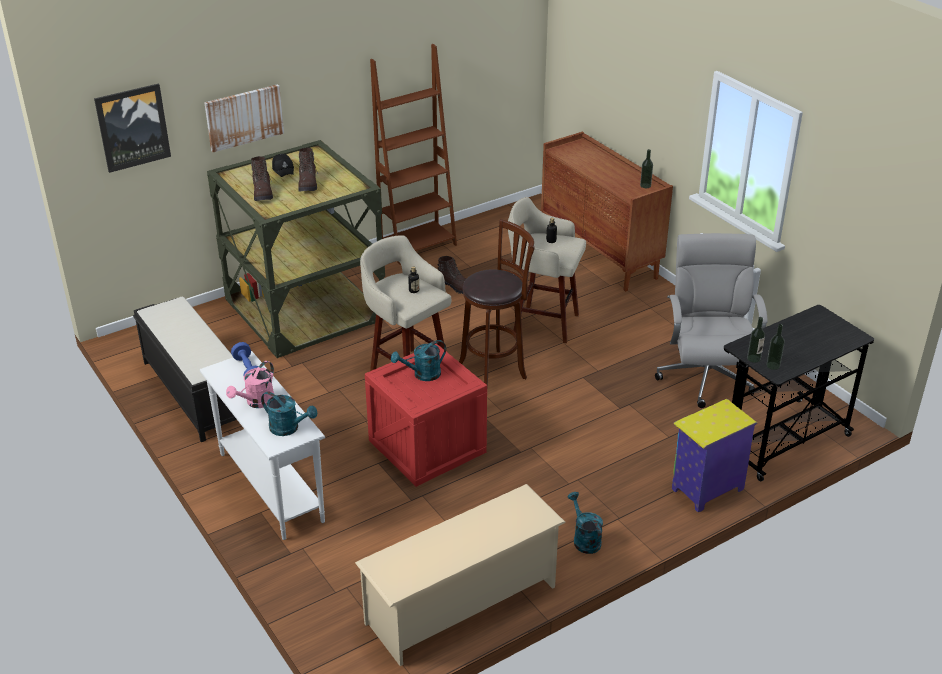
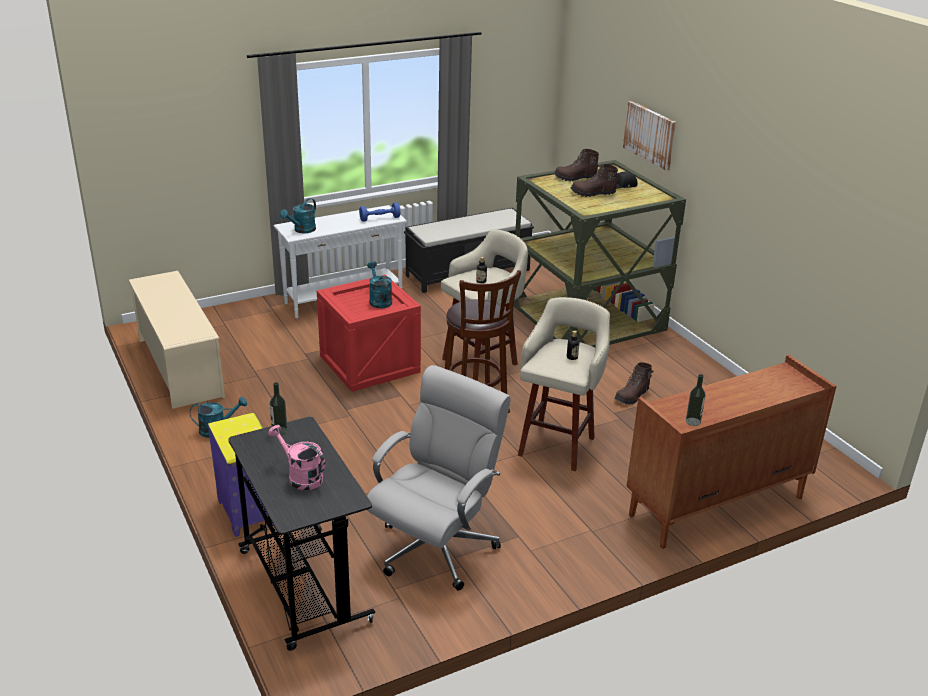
camera: 95 degrees right, 5 degrees down
picture [94,83,171,173] -> none
pink watering can [226,361,274,408] -> pink watering can moved to [268,425,325,490]
brown bookcase [370,44,457,265] -> none
grey office chair [655,233,768,408] -> grey office chair turned 60 degrees counterclockwise [367,365,511,591]
bottle [766,324,785,370] -> none

